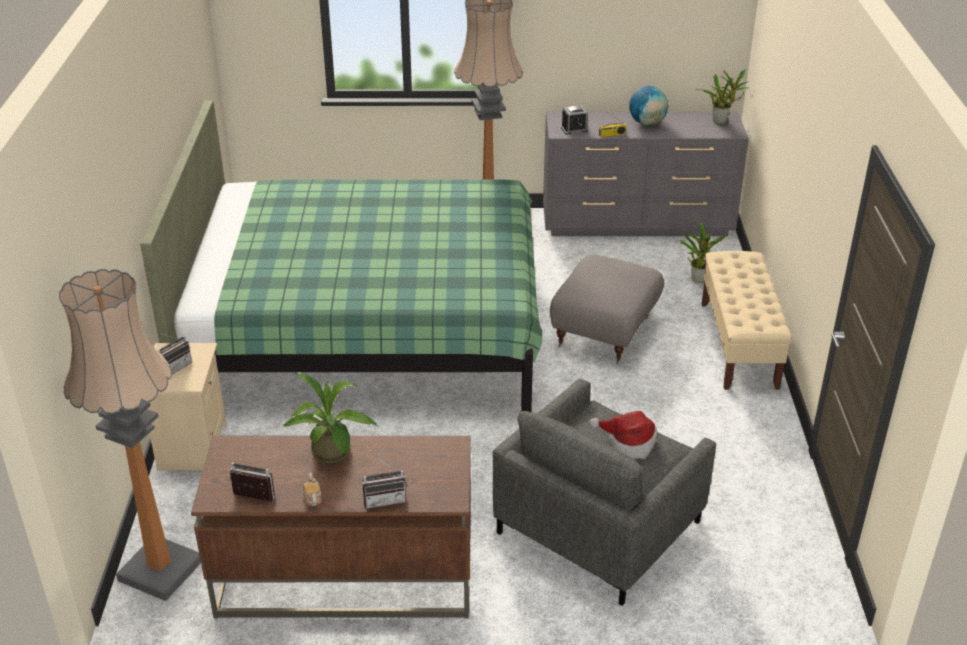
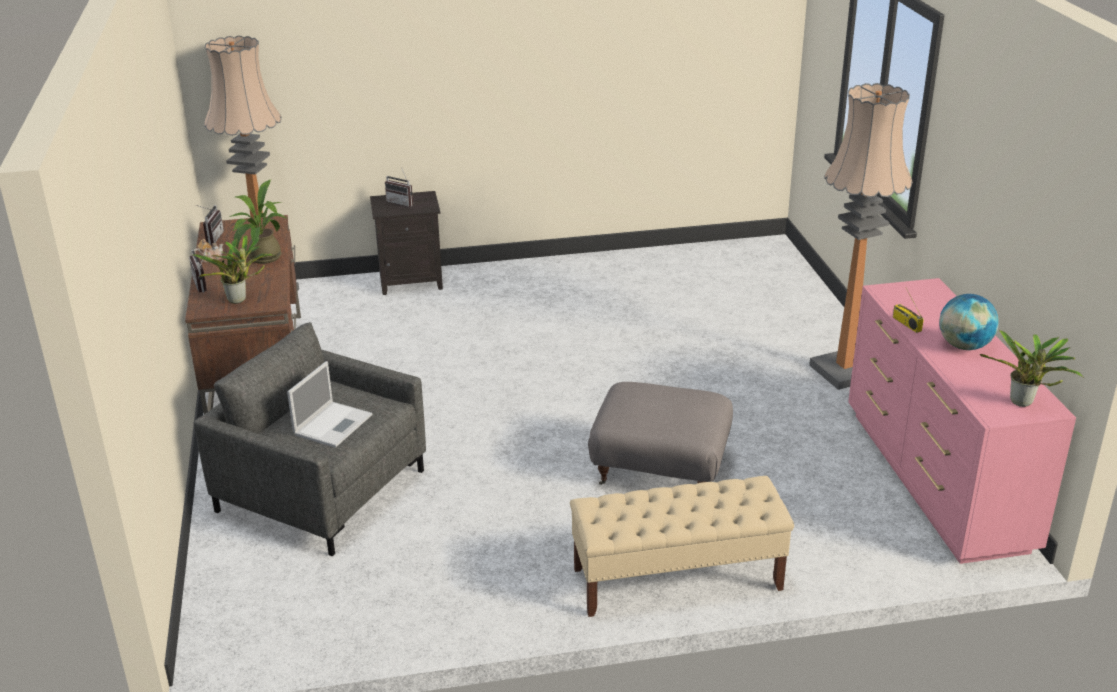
camera: 80 degrees right, 5 degrees down
green bed [140,100,542,412] -> none
beige nightstand [148,343,226,470] -> black nightstand [370,191,443,295]
grey dresser [543,111,749,236] -> pink dresser [848,278,1076,564]
alarm clock [561,105,588,135] -> none
hat [590,411,657,459] -> laptop [287,361,372,448]
potted plant [680,223,726,283] -> potted plant moved to [194,235,276,304]

